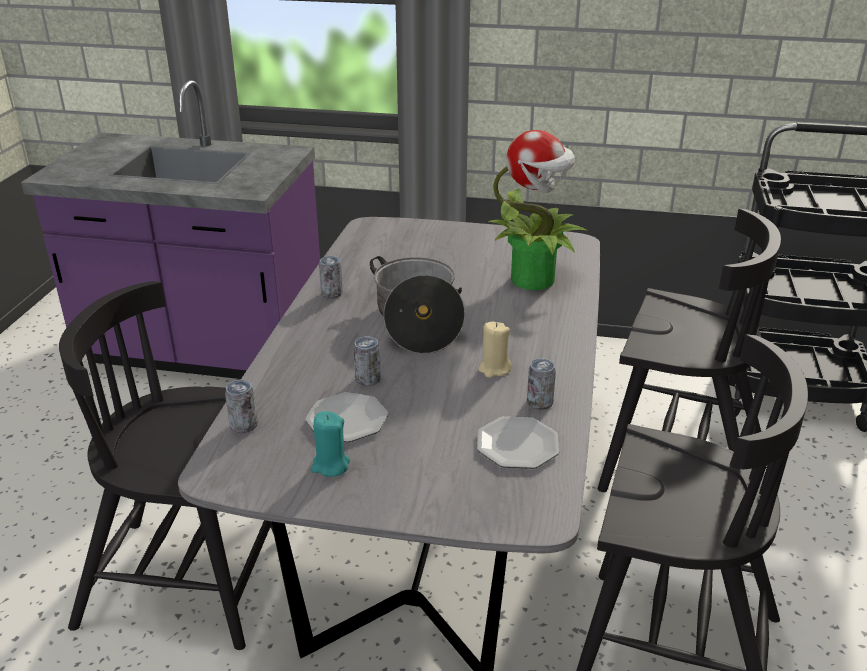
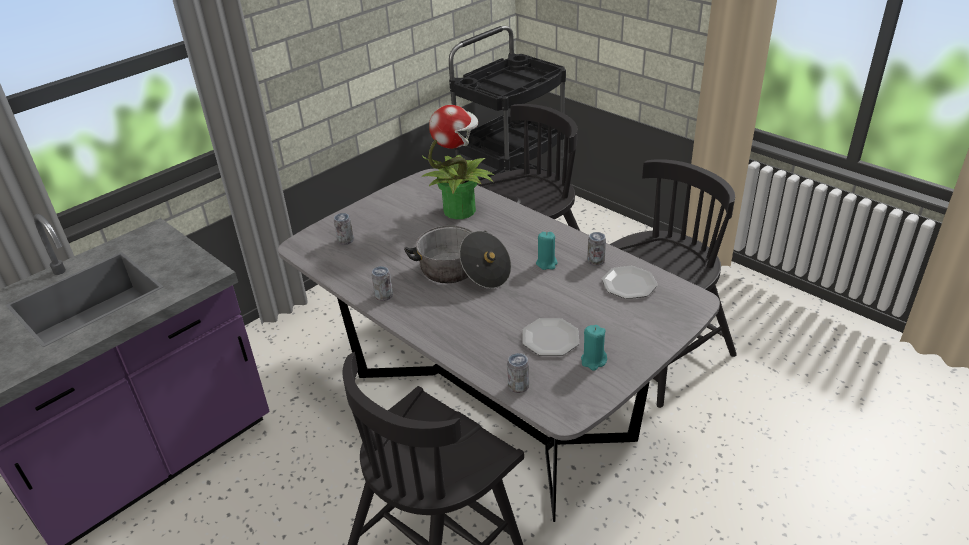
camera: 55 degrees left, 5 degrees up
can [354,337,381,386] -> can moved to [334,213,354,245]
beige candle [478,322,512,378] -> turquoise candle [536,232,558,270]

